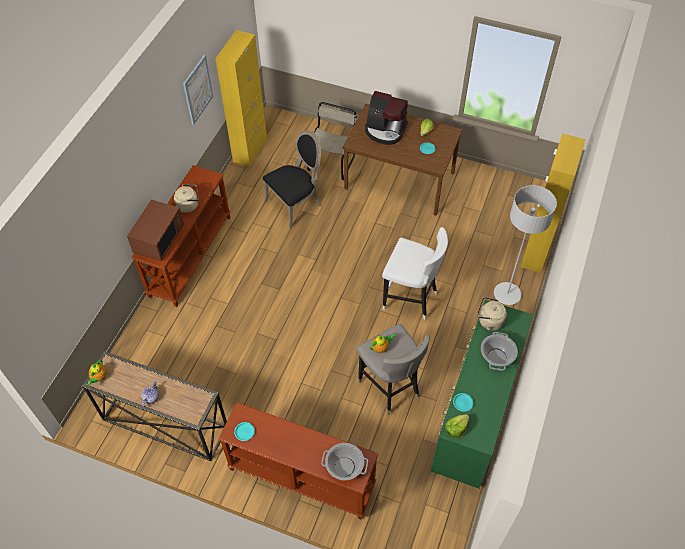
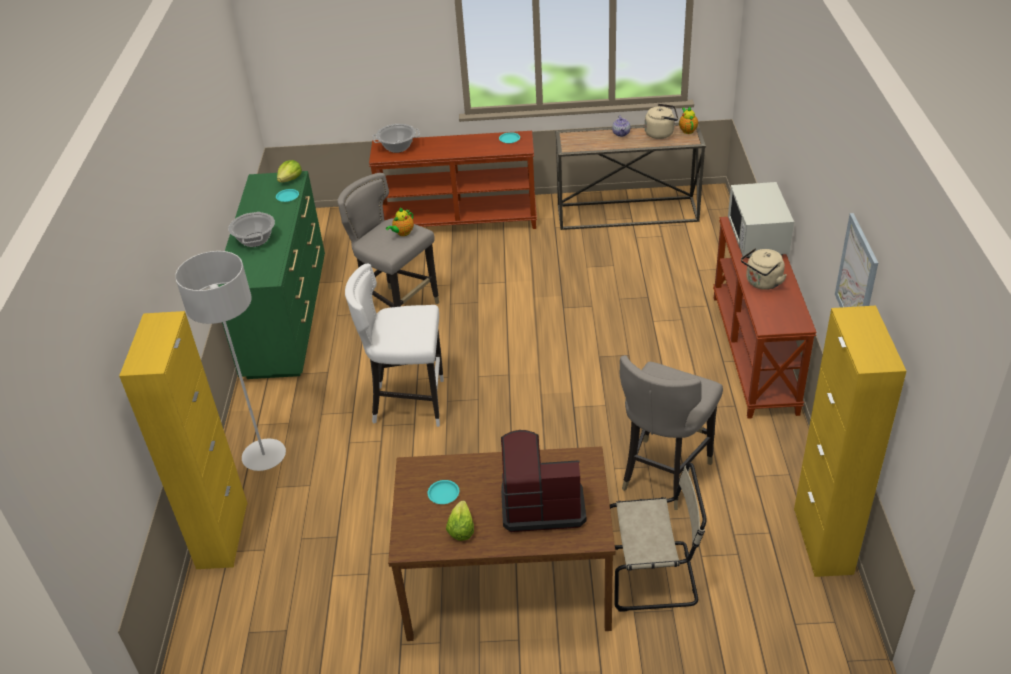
camera: 160 degrees right, 15 degrees down
brown microwave [127,200,184,261] -> white microwave [728,182,794,258]
black chair [263,130,321,229] -> grey stool [620,355,723,510]
beige chair [307,102,357,180] -> beige chair turned 90 degrees counterclockwise [610,462,707,612]
beige kettle [477,297,507,331] -> beige kettle moved to [645,104,678,139]

